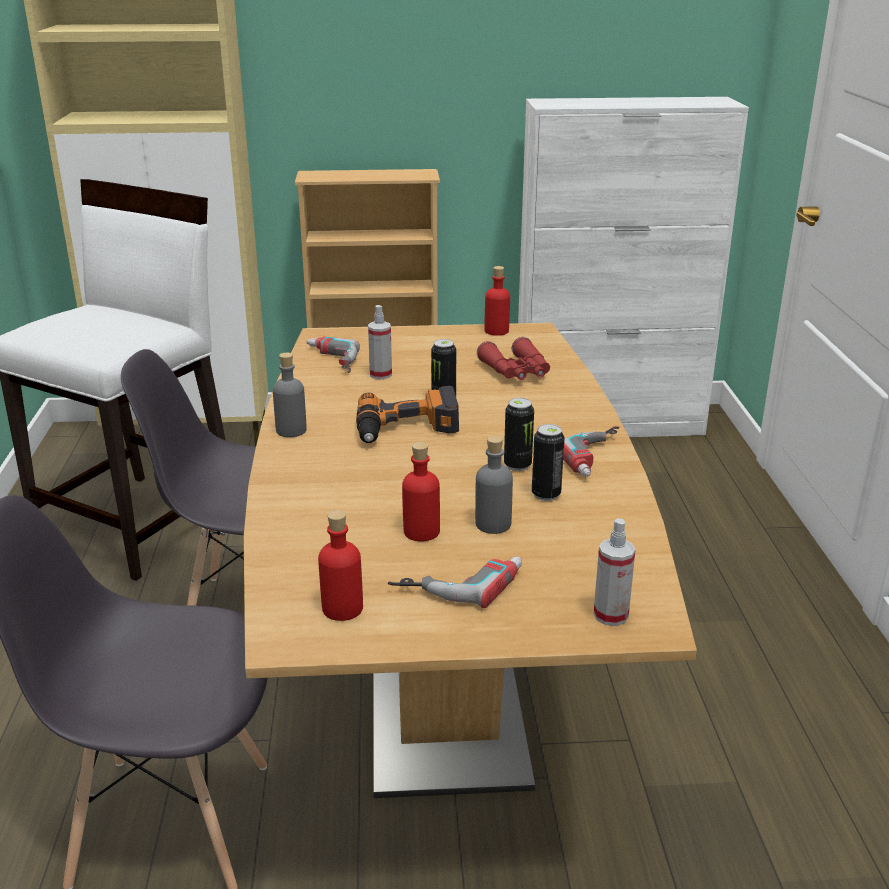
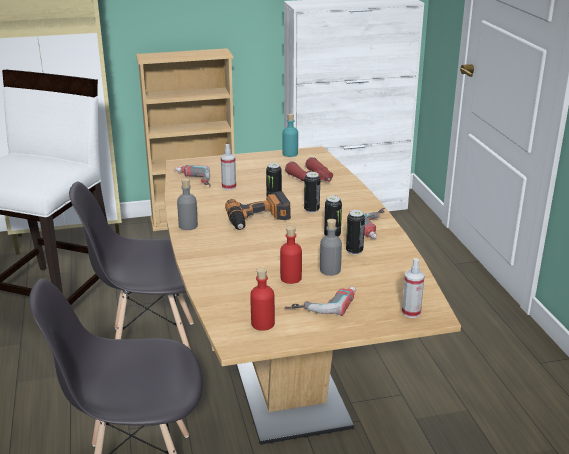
camera: 10 degrees left, 0 degrees up
red bottle [484,266,510,336] -> turquoise bottle [282,114,298,157]
none -> can [304,172,320,213]

